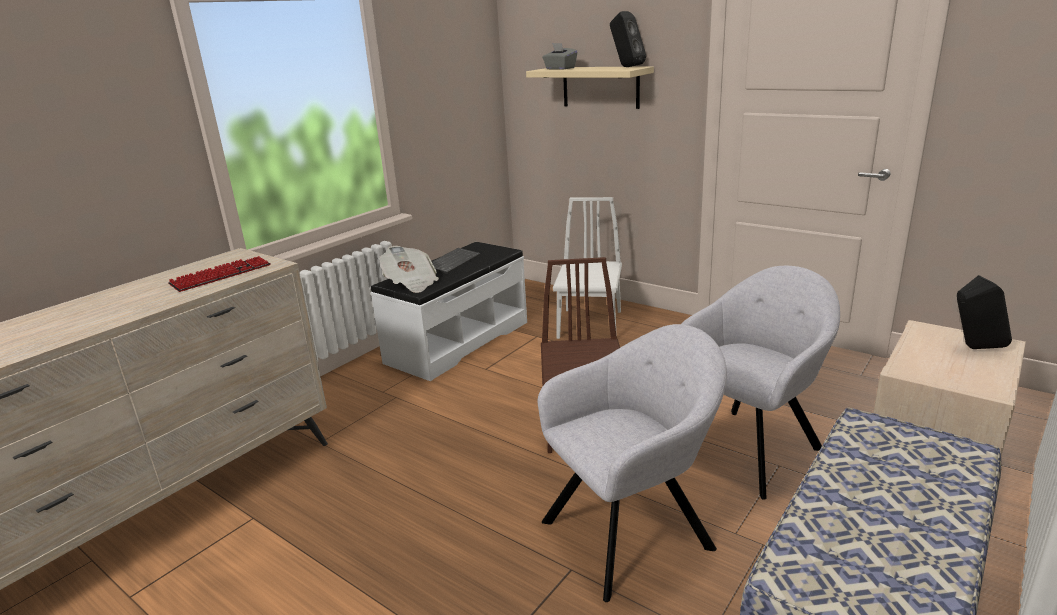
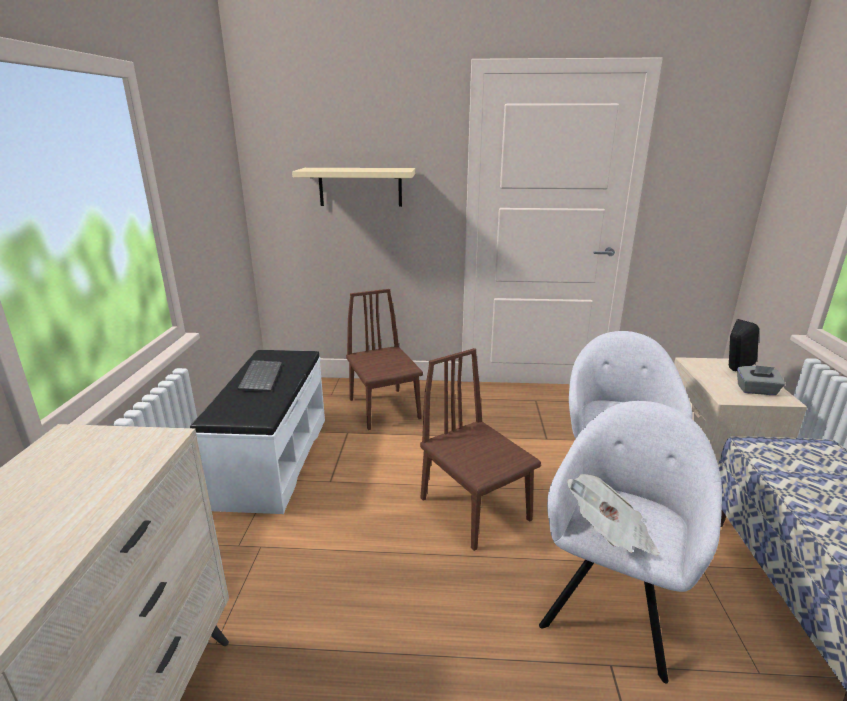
camera: 35 degrees left, 0 degrees up
keyboard [168,256,271,292] -> none
newspaper [379,246,439,293] -> newspaper moved to [567,474,660,556]
grey tissue box [542,43,578,70] -> grey tissue box moved to [737,365,785,395]
white chair [553,197,622,339] -> brown chair [346,289,423,430]
black speaker [610,11,646,67] -> none

